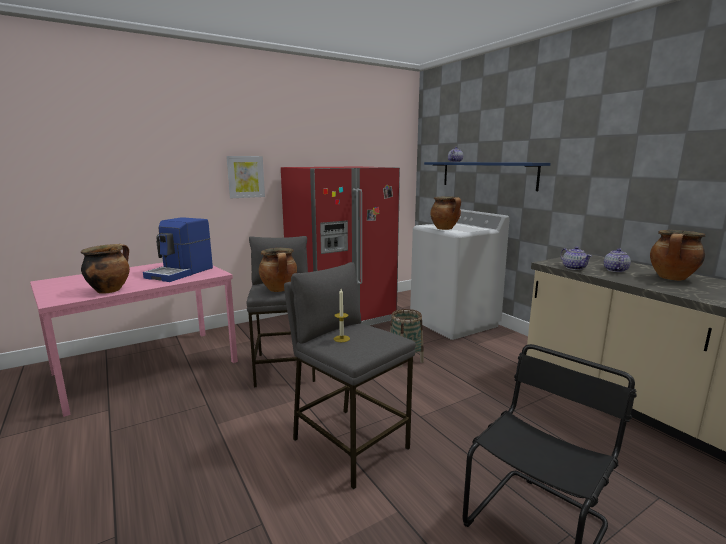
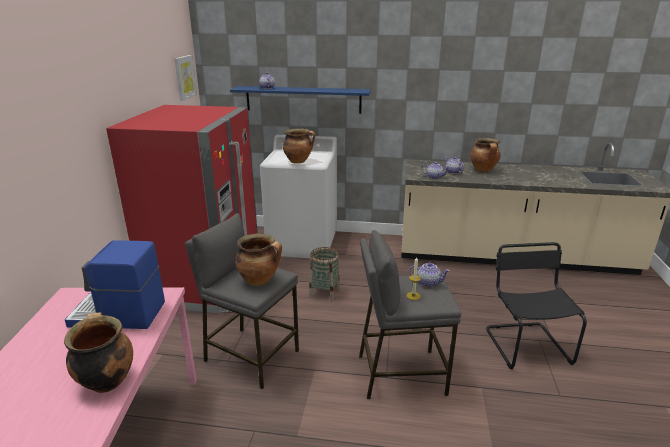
camera: 50 degrees left, 10 degrees up
coffee machine [143,217,213,282] -> coffee machine turned 120 degrees clockwise [65,240,165,329]
picture [226,156,265,198] -> picture moved to [175,55,197,101]
none -> teapot [409,262,450,287]

